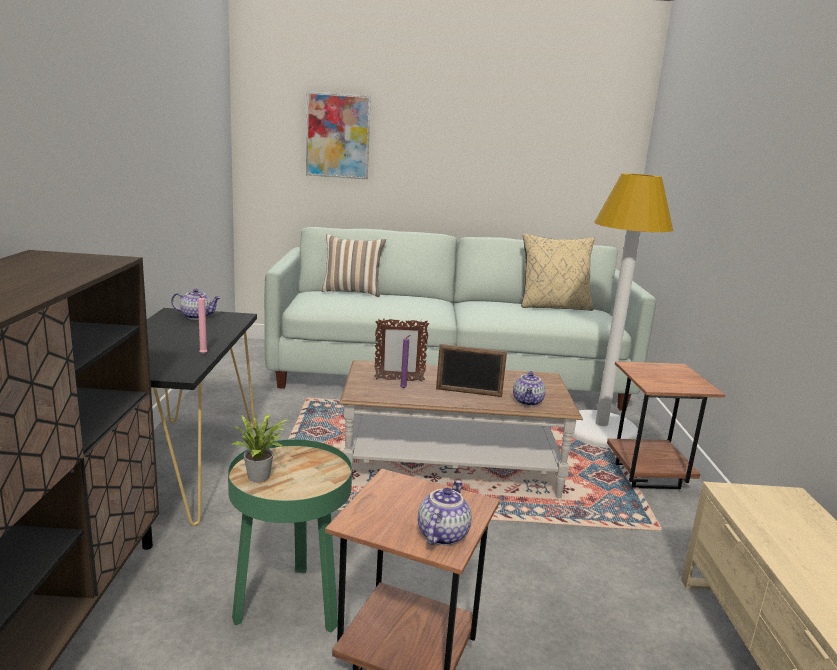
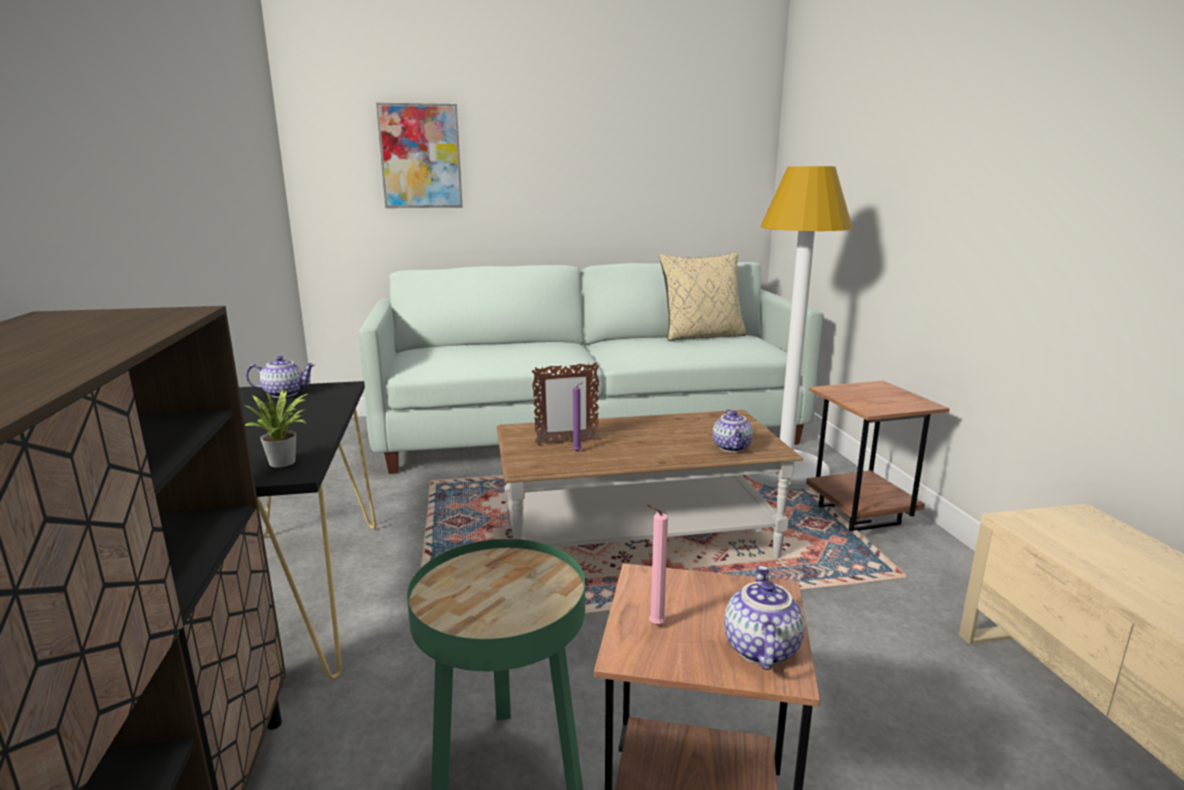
camera: 10 degrees left, 0 degrees up
pink candle [194,292,208,354] -> pink candle moved to [647,505,668,625]
potted plant [231,413,288,482] -> potted plant moved to [245,390,309,468]
pillow [322,234,386,297] -> none
picture frame [436,344,507,397] -> none

